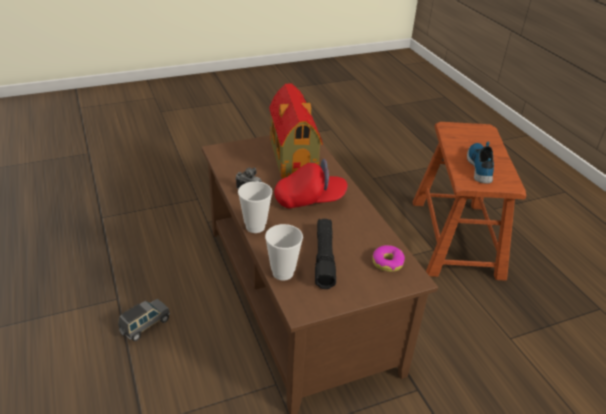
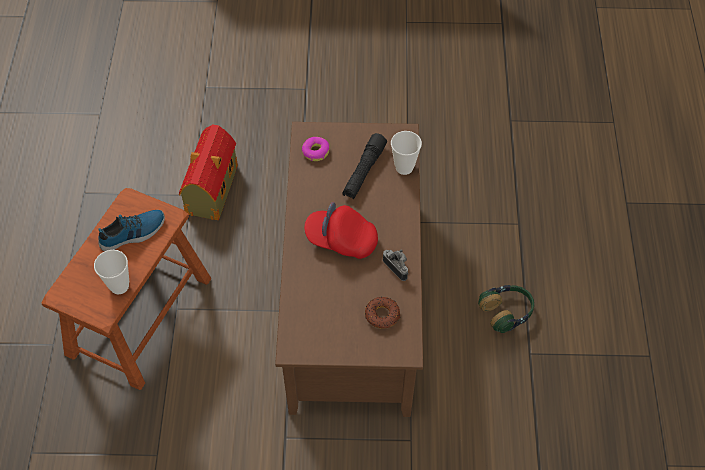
camera: 155 degrees left, 20 degrees up
grey toy car [118,299,170,341] -> headphones [478,285,534,333]
cup [238,181,272,233] -> cup moved to [94,250,129,294]
toy house [269,83,323,179] -> toy house moved to [179,124,238,220]
shoe [467,141,494,184] -> shoe turned 150 degrees counterclockwise [98,210,165,251]
none -> donut [365,297,400,329]

